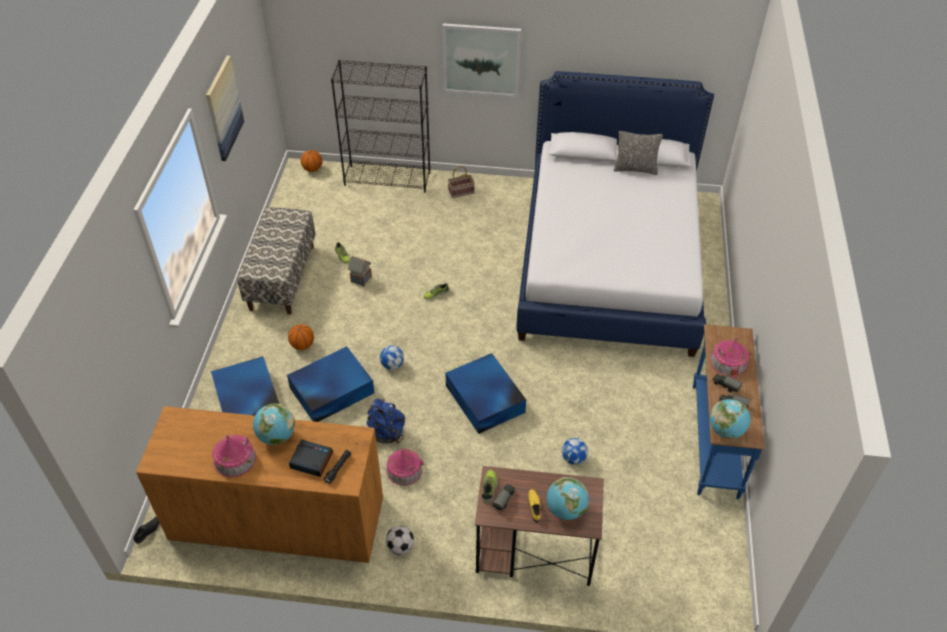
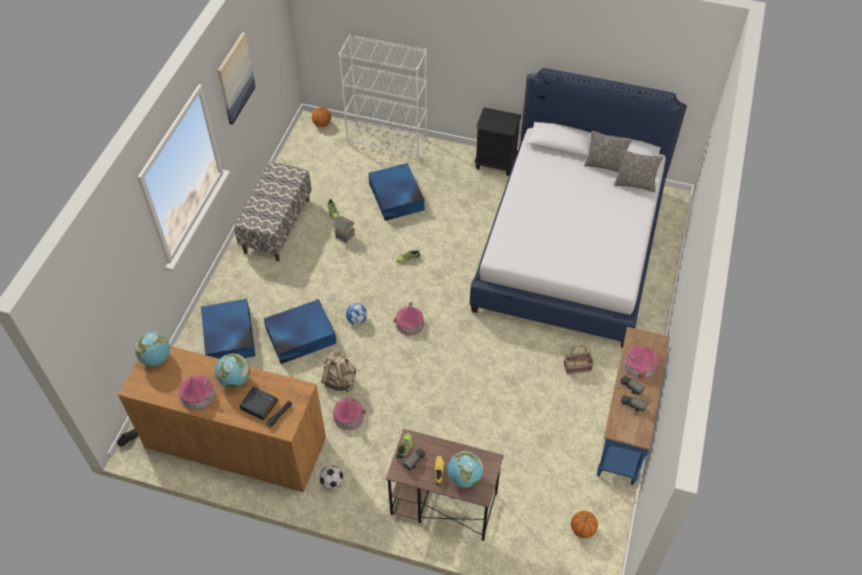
camera: 10 degrees right, 5 degrees up
basketball [288,324,314,350] -> basketball moved to [571,511,598,538]
black bookcase [331,60,430,193] -> white bookcase [338,34,427,159]
blue backpack [366,398,405,444] -> beige backpack [321,351,356,392]
picture [442,23,521,98] -> none
blue storage box [446,353,526,434] -> blue storage box moved to [368,163,425,221]
basket [448,166,475,198] -> basket moved to [564,345,594,374]
football [562,438,588,465] -> none
globe [710,399,750,439] -> globe moved to [135,332,170,366]
none -> toy house [393,302,424,335]
none -> black nightstand [474,107,521,176]
none -> pillow [614,150,663,192]

